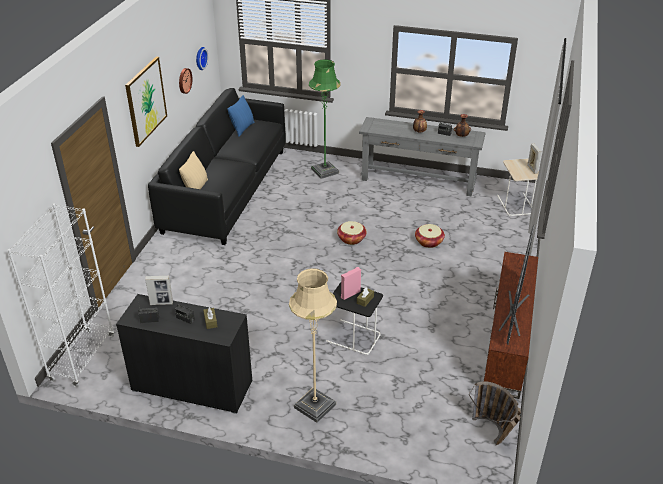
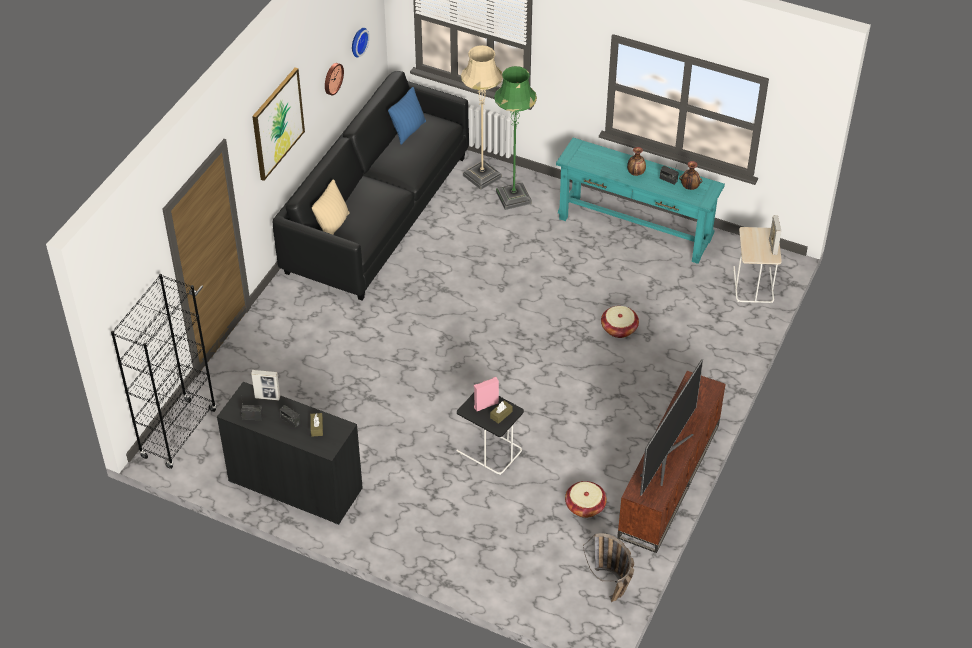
camera: 10 degrees right, 10 degrees up
white bookcase [8,203,114,387] -> black bookcase [111,274,216,469]
beige floor lamp [289,268,337,423] -> beige floor lamp moved to [461,45,503,190]
basket [337,221,367,245] -> basket moved to [565,481,607,518]
grey console table [359,117,486,196] -> turquoise console table [556,138,725,264]

